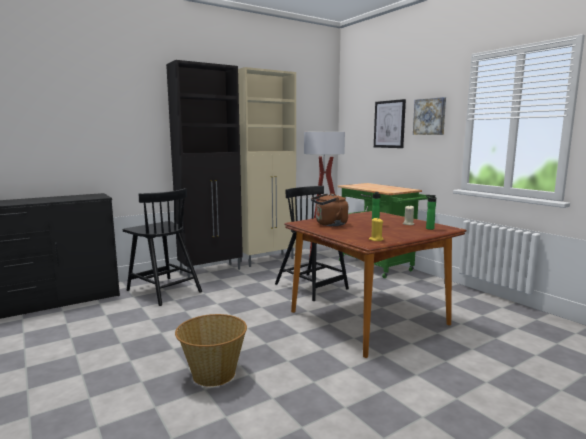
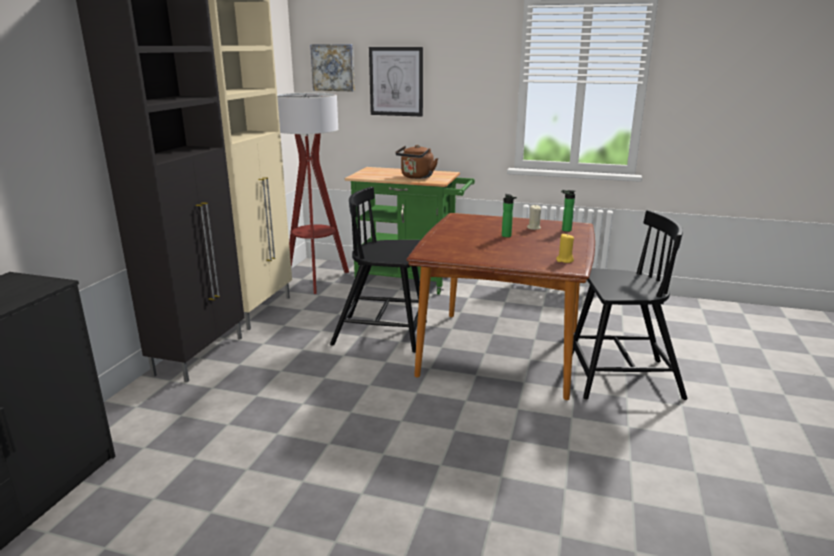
camera: 40 degrees left, 10 degrees up
black chair [123,188,202,306] -> black chair moved to [572,210,687,400]
basket [175,314,247,387] -> none
brown kettle [311,193,348,226] -> brown kettle moved to [395,145,438,179]
picture [413,97,446,135] -> picture moved to [310,44,355,92]

